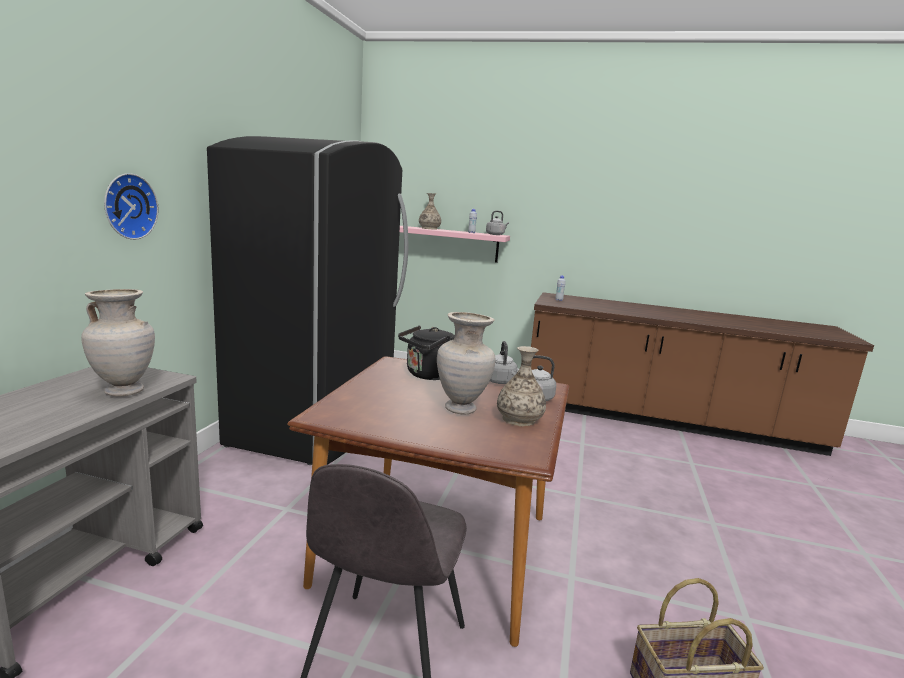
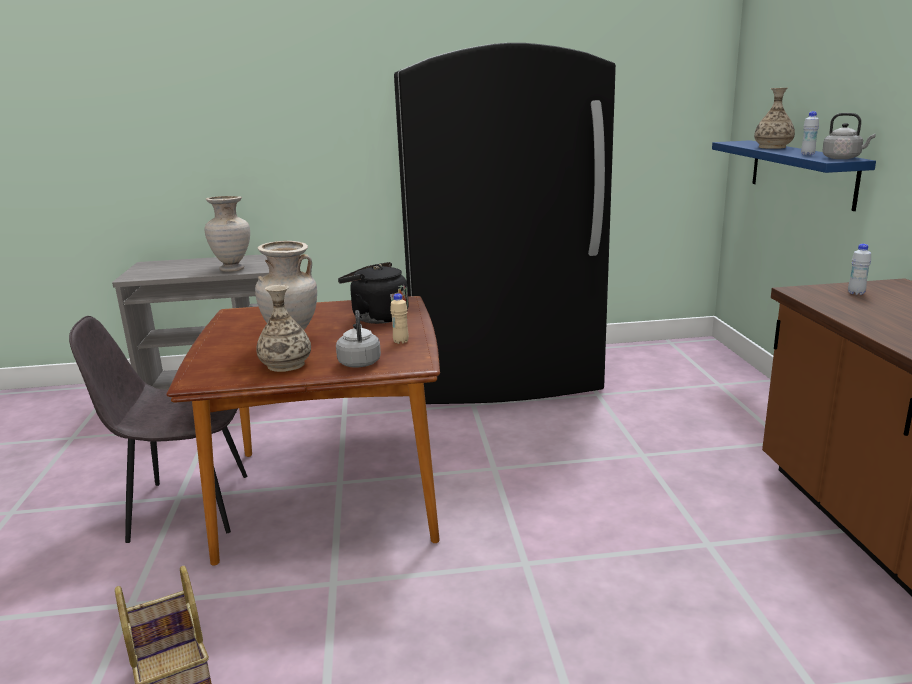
camera: 70 degrees right, 5 degrees up
wall clock [104,173,159,240] -> none
pink shelf [400,226,510,263] -> blue shelf [712,140,876,211]
grey kettle [490,341,518,384] -> beige bottle [390,293,409,344]

